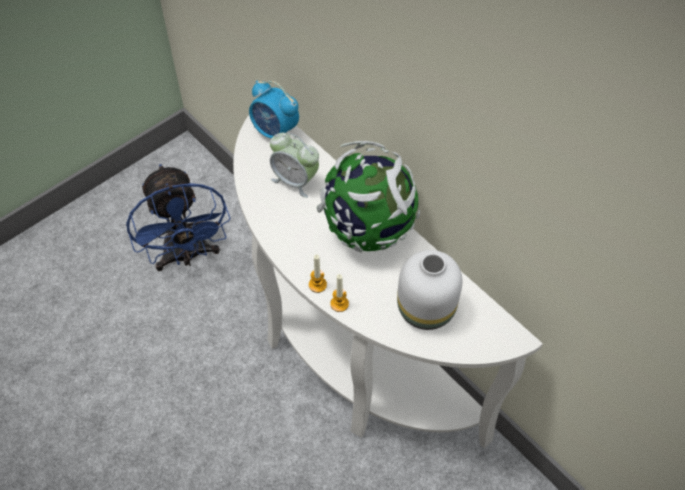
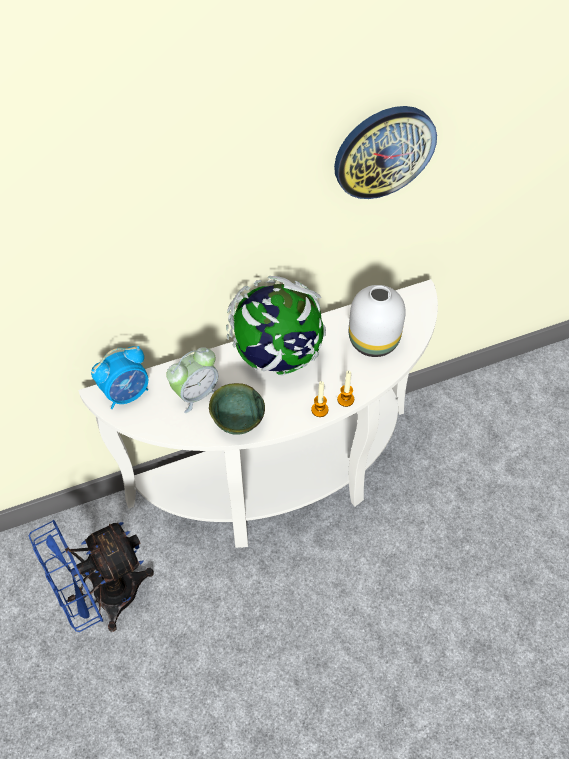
camera: 70 degrees left, 0 degrees up
blue fan [126,164,231,271] -> blue fan turned 150 degrees clockwise [29,520,154,632]
none -> green bowl [209,383,265,435]
none -> wall clock [334,106,437,199]

